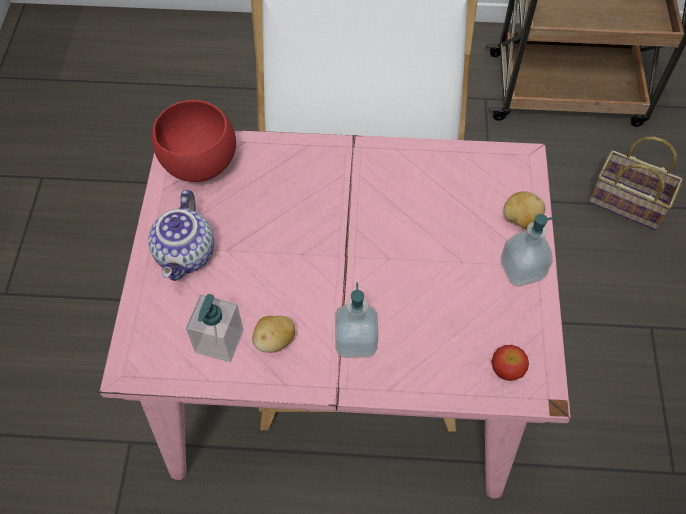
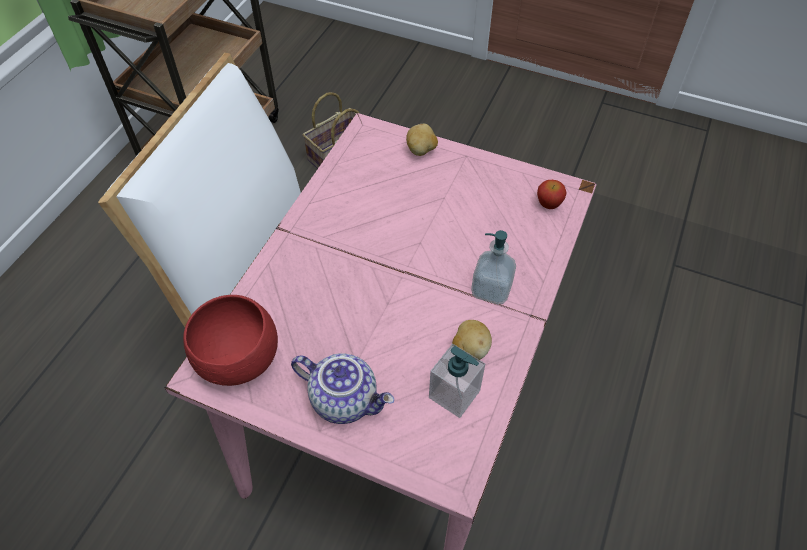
camera: 70 degrees left, 5 degrees down
soap dispenser [501,214,556,286] -> none

